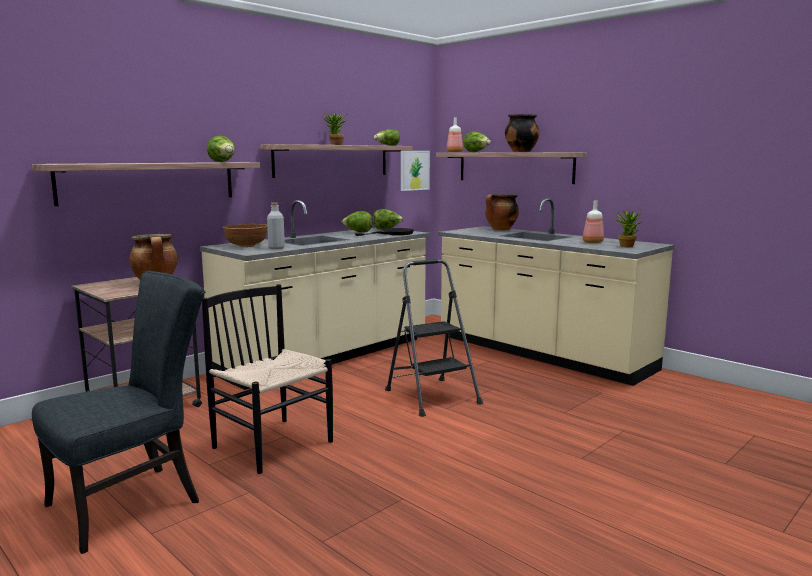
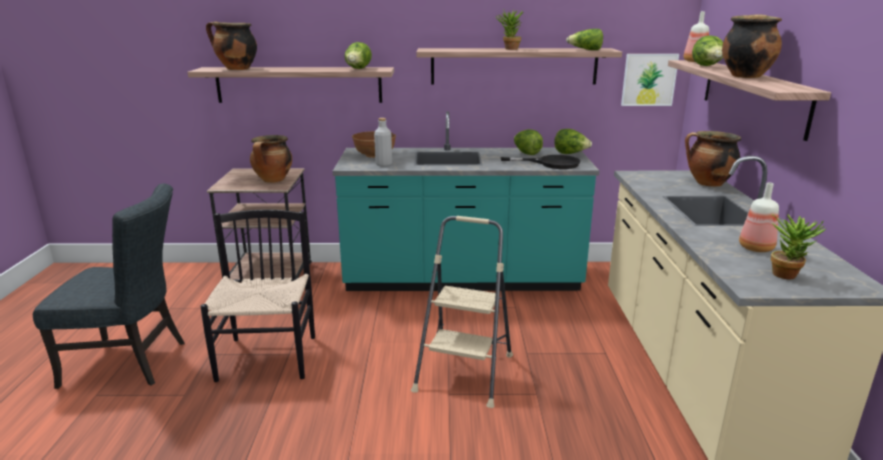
camera: 45 degrees right, 10 degrees up
beige counter [200,200,430,390] -> turquoise counter [333,111,599,291]
black step ladder [385,259,483,417] -> beige step ladder [411,216,513,408]
none -> cooking pot [206,21,257,70]

